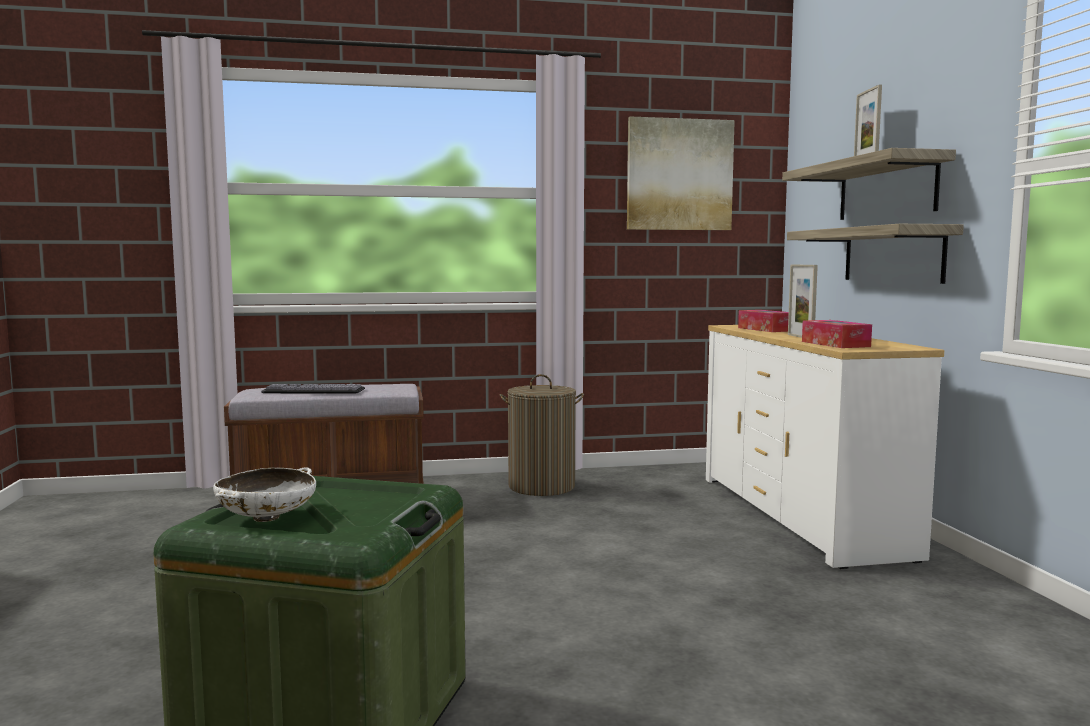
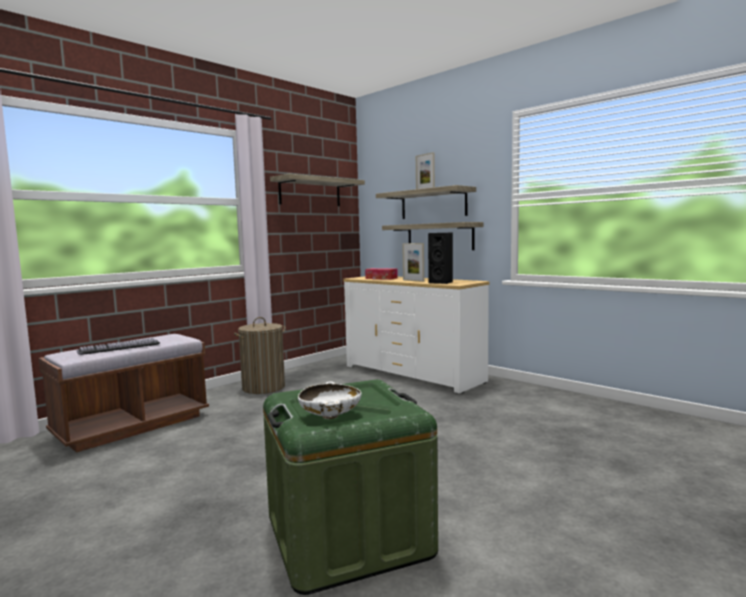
camera: 35 degrees left, 0 degrees up
picture [627,117,735,230] -> shelf [270,174,365,206]
tissue box [802,320,872,348] -> black speaker [428,233,453,284]

